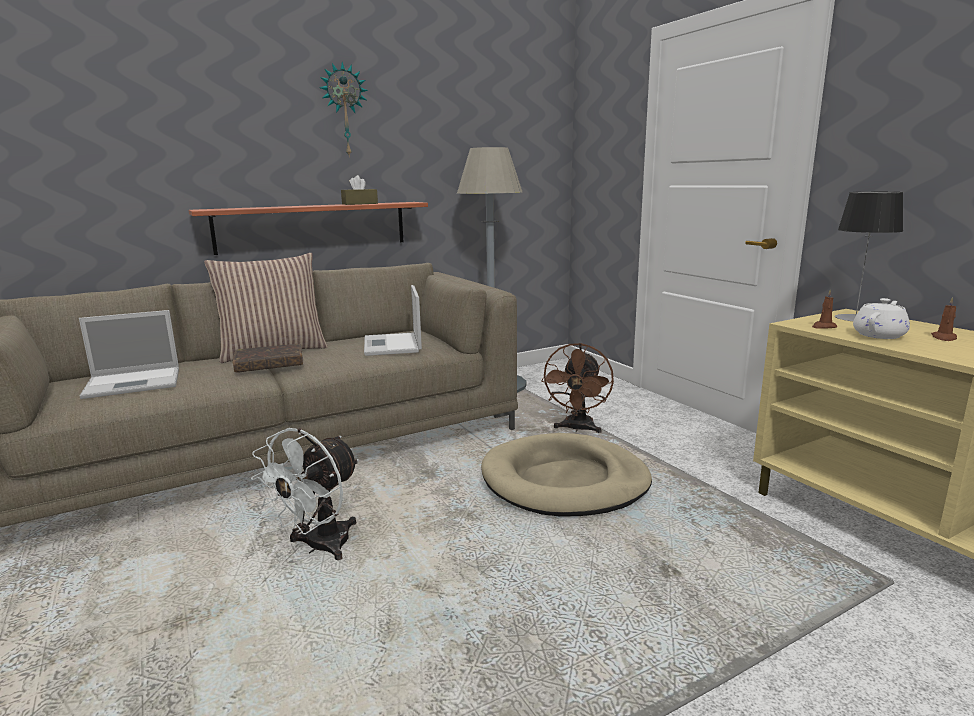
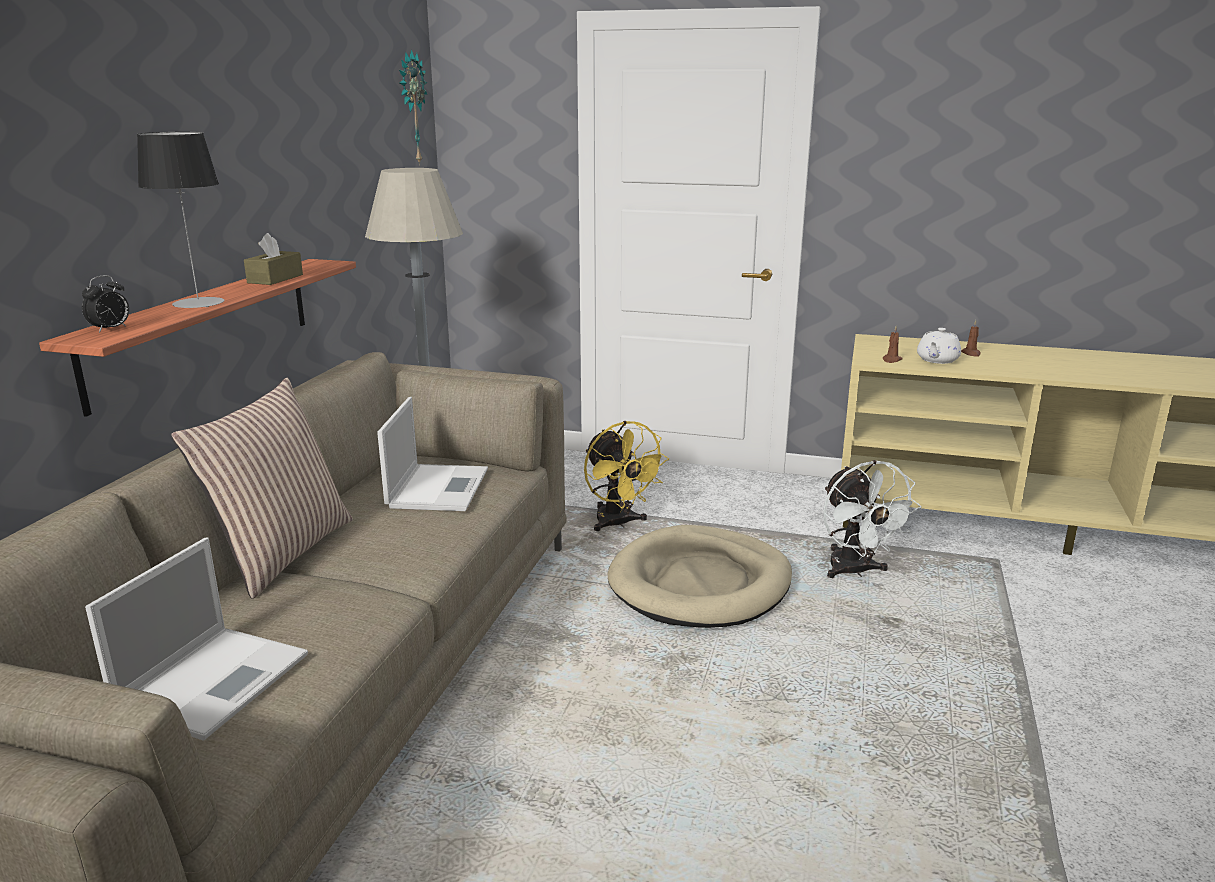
camera: 45 degrees left, 5 degrees up
brown book [233,344,303,372] -> none
white fan [251,428,359,560] -> white fan moved to [823,460,922,578]
wall clock [319,62,368,155] -> wall clock moved to [399,49,427,165]
laptop [364,285,422,356] -> laptop turned 120 degrees counterclockwise [377,397,488,511]
brown fan [541,343,614,433] -> yellow fan [584,421,669,531]
table lamp [835,192,903,321] -> table lamp moved to [137,132,224,308]
white teapot [853,298,910,339] -> white teapot turned 150 degrees counterclockwise [917,328,961,364]
none -> alarm clock [82,275,129,333]

